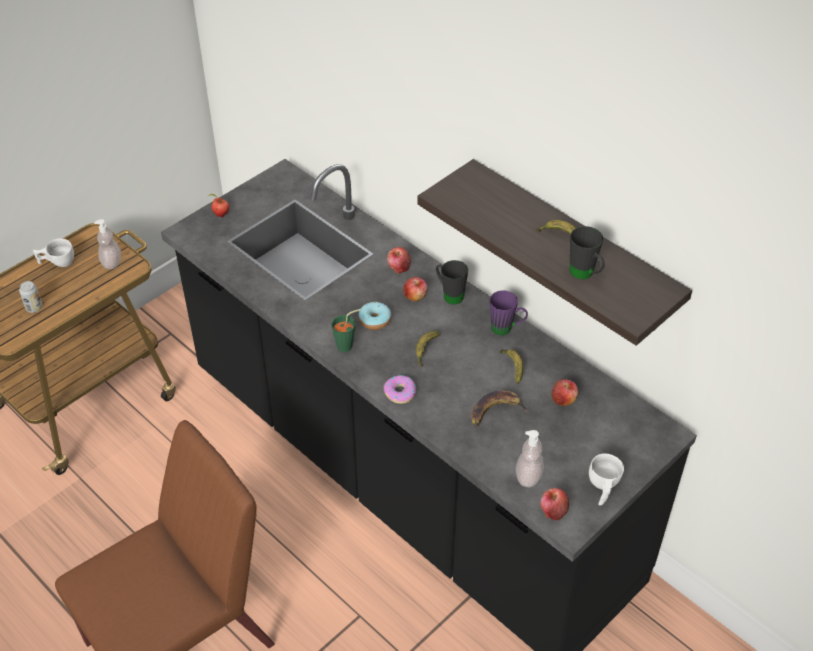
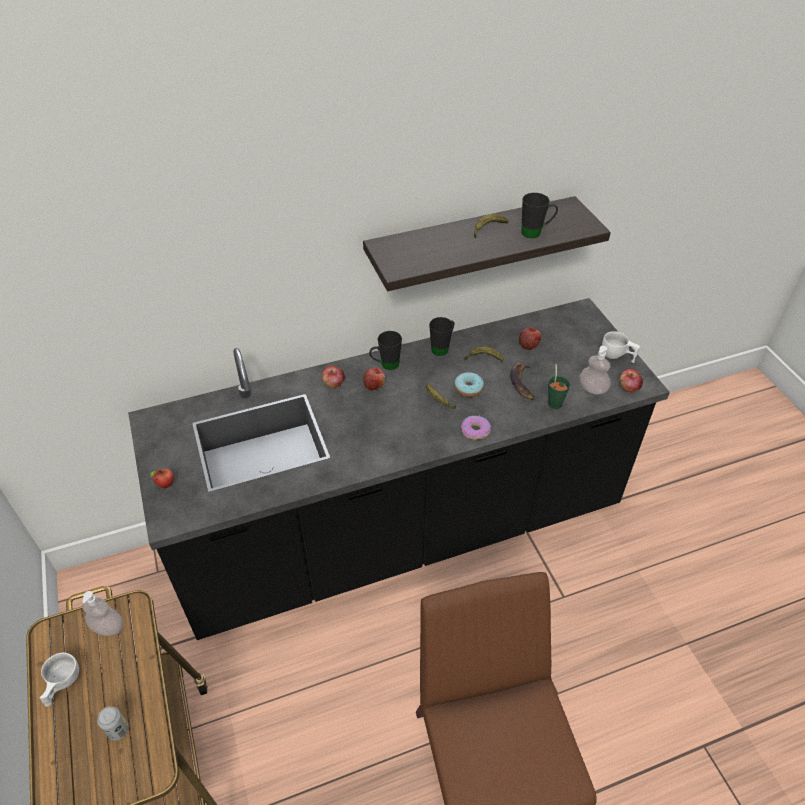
camera: 65 degrees left, 0 degrees up
green cup [331,309,361,352] -> green cup moved to [548,364,570,409]
donut [358,302,391,330] -> donut moved to [454,372,484,397]
purple mug [490,290,528,335] -> black mug [429,317,454,356]

